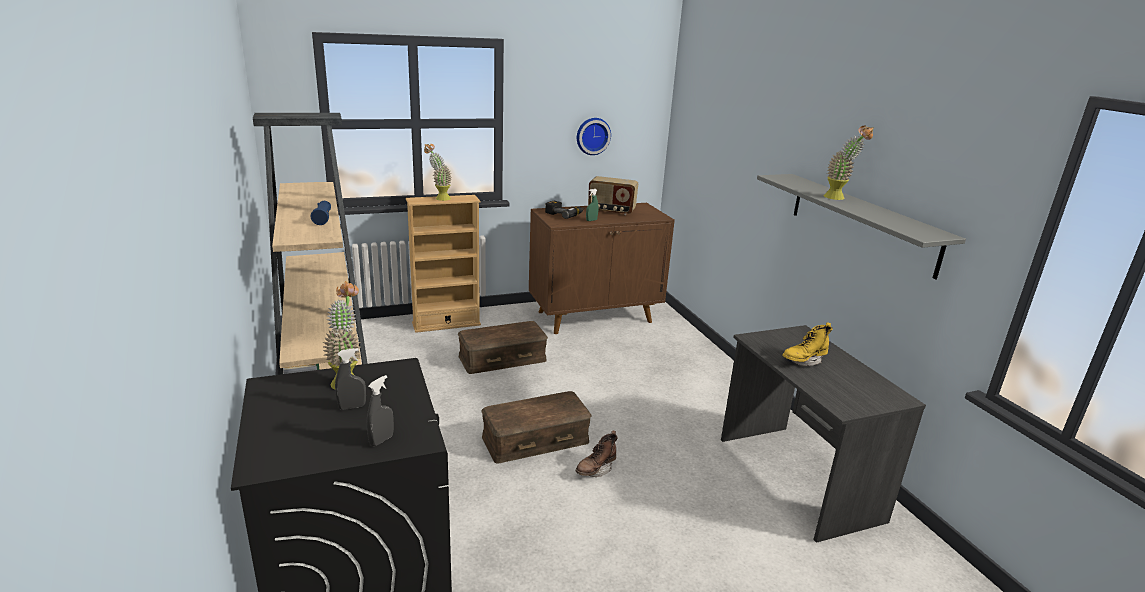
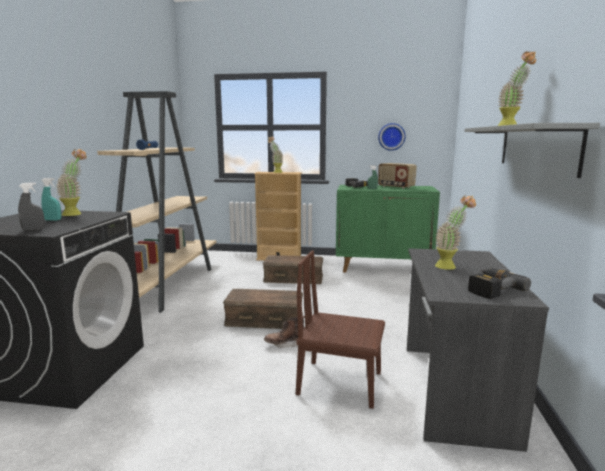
camera: 30 degrees right, 10 degrees down
grey spray bottle [335,348,366,410] -> turquoise spray bottle [41,178,61,221]
brown cabinet [529,203,675,334] -> green cabinet [336,185,440,273]
yellow boot [782,322,833,366] -> potted plant [435,195,476,270]
none -> brown chair [296,251,385,409]
none -> power drill [468,268,531,299]

